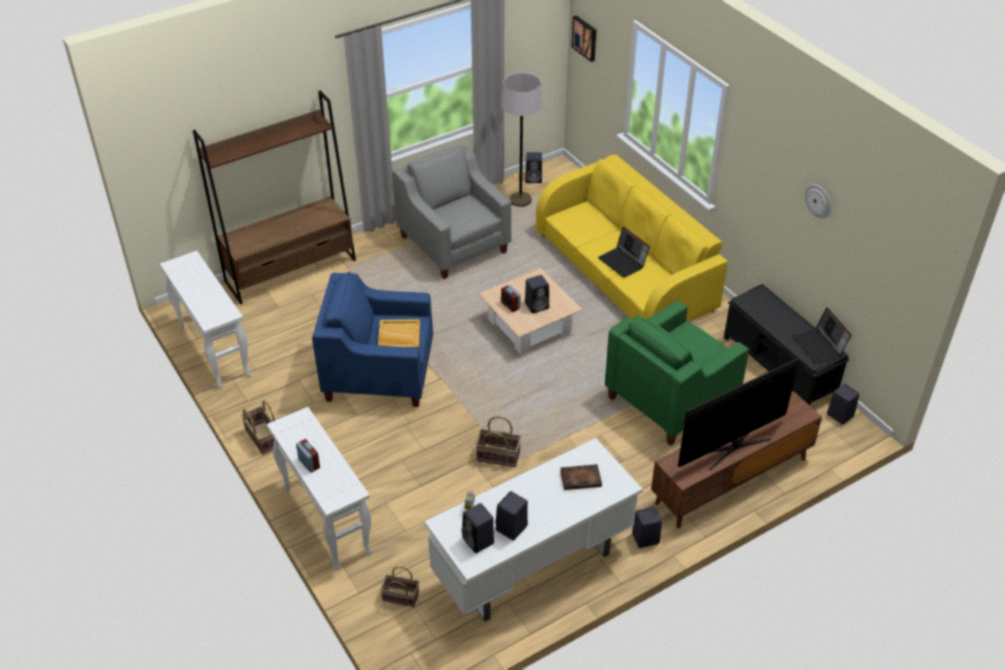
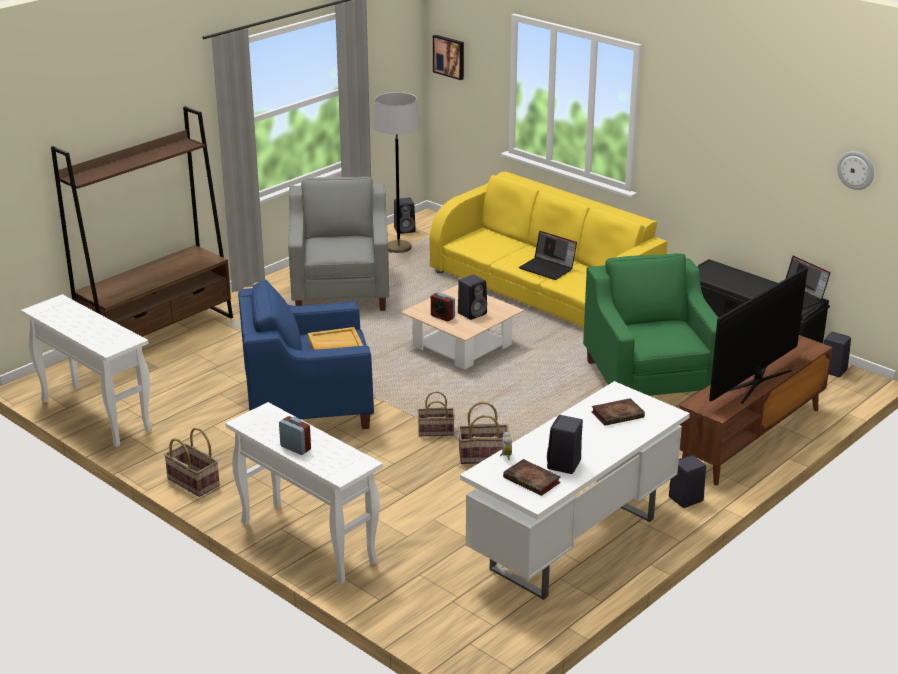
camera: 15 degrees left, 15 degrees down
basket [380,566,419,607] -> basket moved to [418,391,455,436]
grey armchair [392,145,511,279] -> grey armchair turned 45 degrees clockwise [288,177,389,311]
black speaker [461,503,494,553] -> book [503,459,561,496]
green armchair [605,300,749,446] -> green armchair turned 135 degrees clockwise [583,253,718,396]
wall clock [805,184,831,218] -> wall clock moved to [837,151,874,190]

